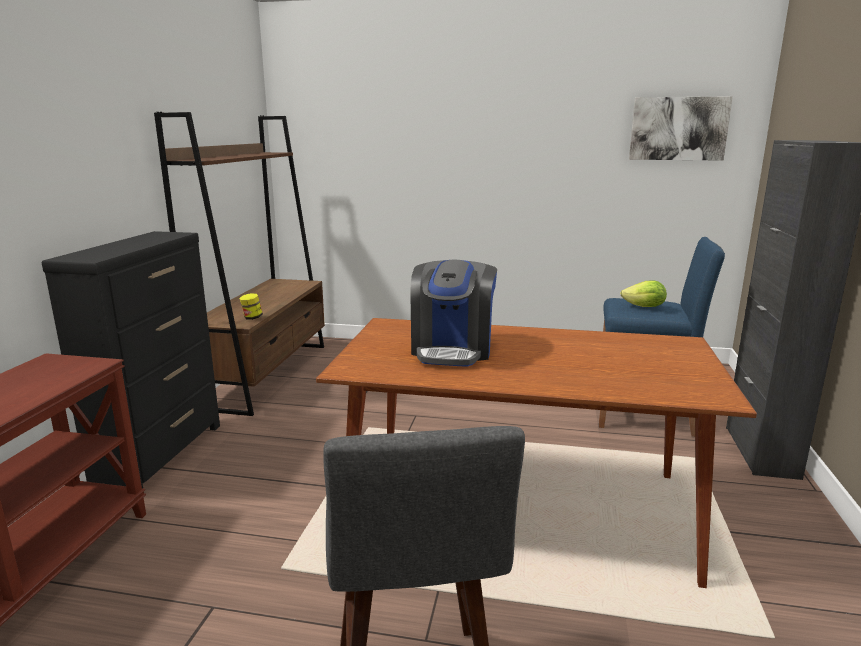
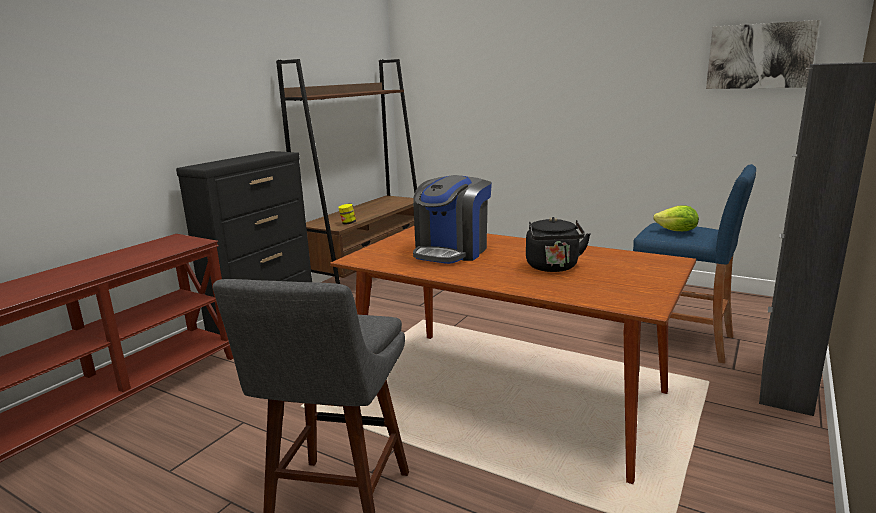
camera: 20 degrees right, 0 degrees up
none -> black kettle [526,217,591,272]

